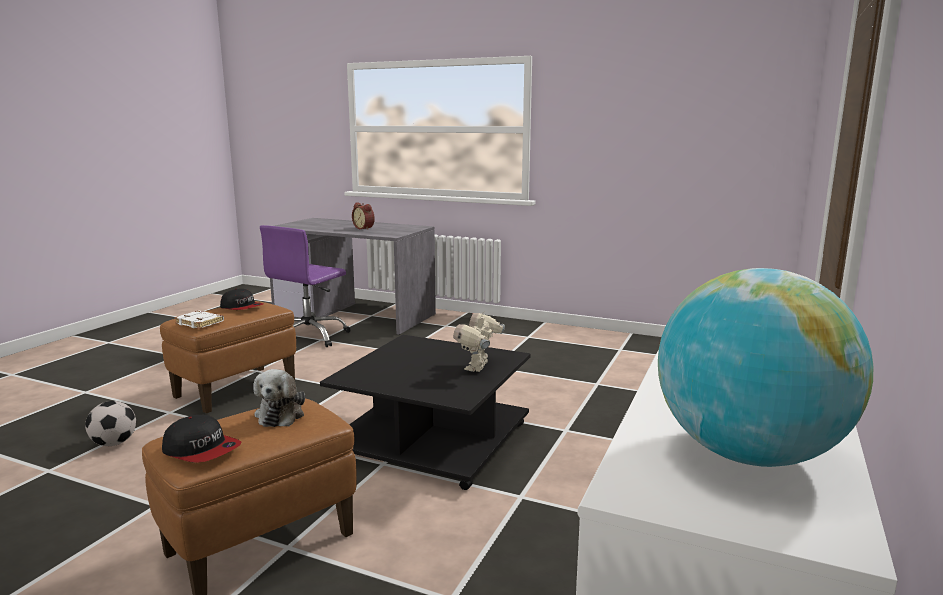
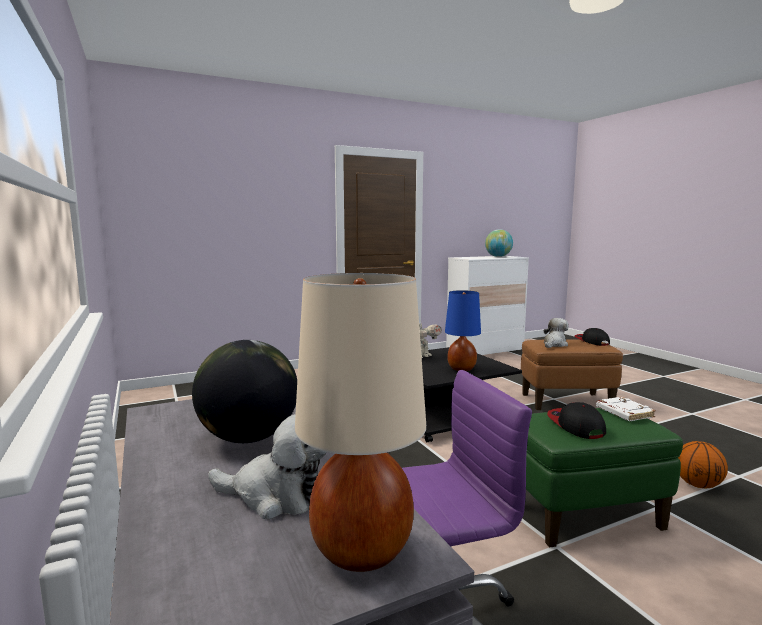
camera: 140 degrees left, 5 degrees down
football [85,401,136,446] -> basketball [678,441,728,489]
brown ottoman [160,301,296,413] -> green ottoman [526,408,683,547]
alarm clock [352,203,375,230] -> globe [192,340,297,443]
none -> plush toy [208,414,327,519]
none -> beige table lamp [295,273,426,572]
none -> blue table lamp [445,290,481,371]

